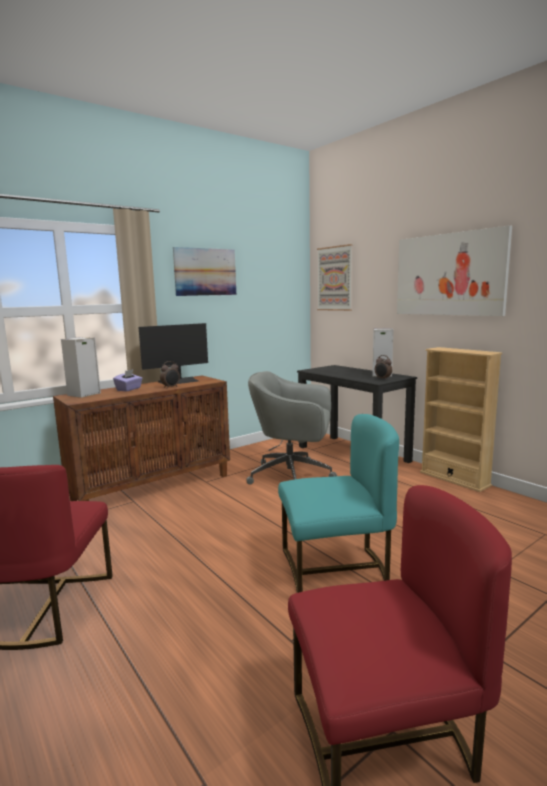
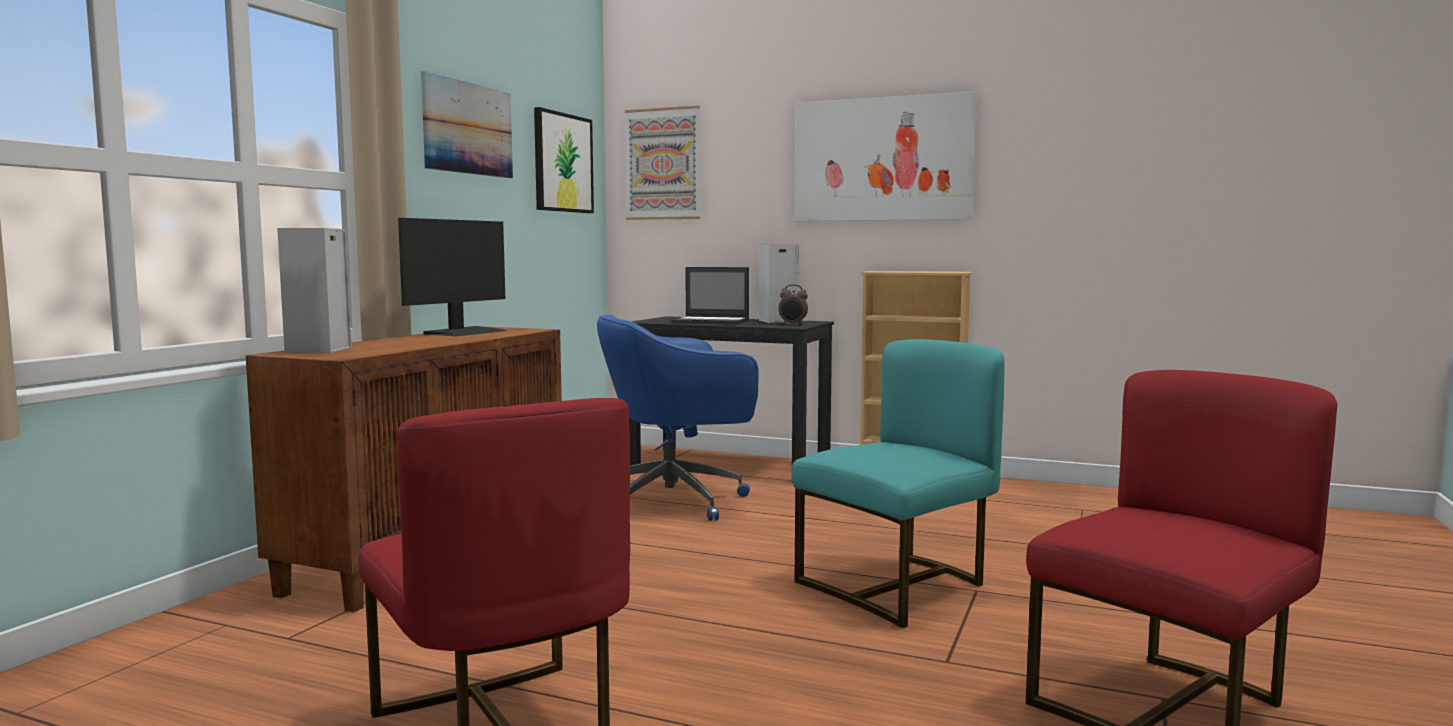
camera: 30 degrees left, 5 degrees down
purple tissue box [113,369,143,392] -> none
alarm clock [160,361,180,388] -> none
grey office chair [246,371,337,485] -> blue office chair [597,315,759,521]
none -> picture [534,107,594,213]
none -> laptop [670,267,749,325]

